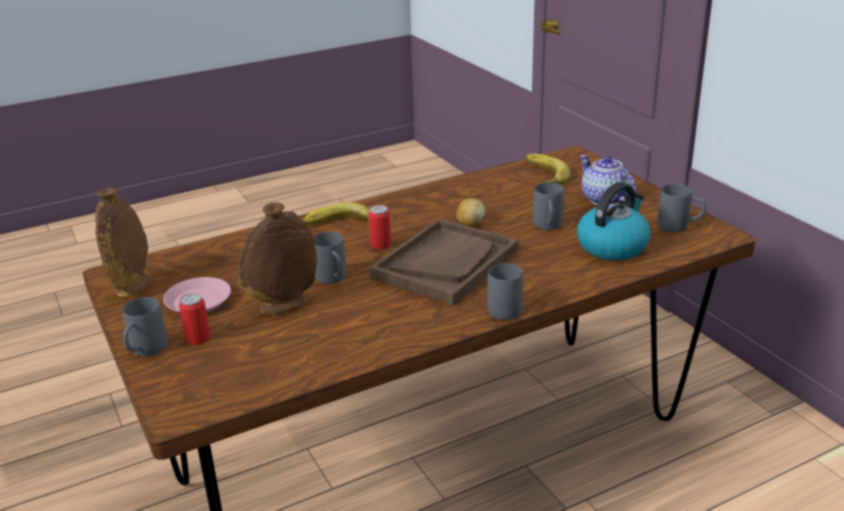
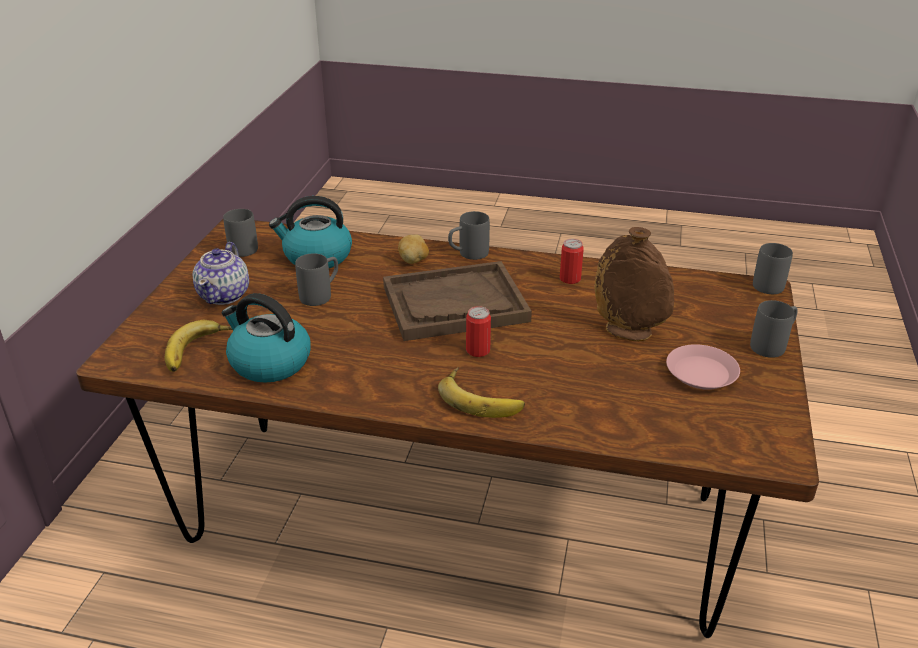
camera: 140 degrees left, 5 degrees up
brown vase [95,188,150,298] -> none
can [179,293,211,345] -> can moved to [560,239,584,284]
grey mug [314,232,346,284] -> grey mug moved to [753,243,793,294]
potato [456,198,485,226] -> potato moved to [398,234,429,264]
none -> kettle [222,293,311,383]

